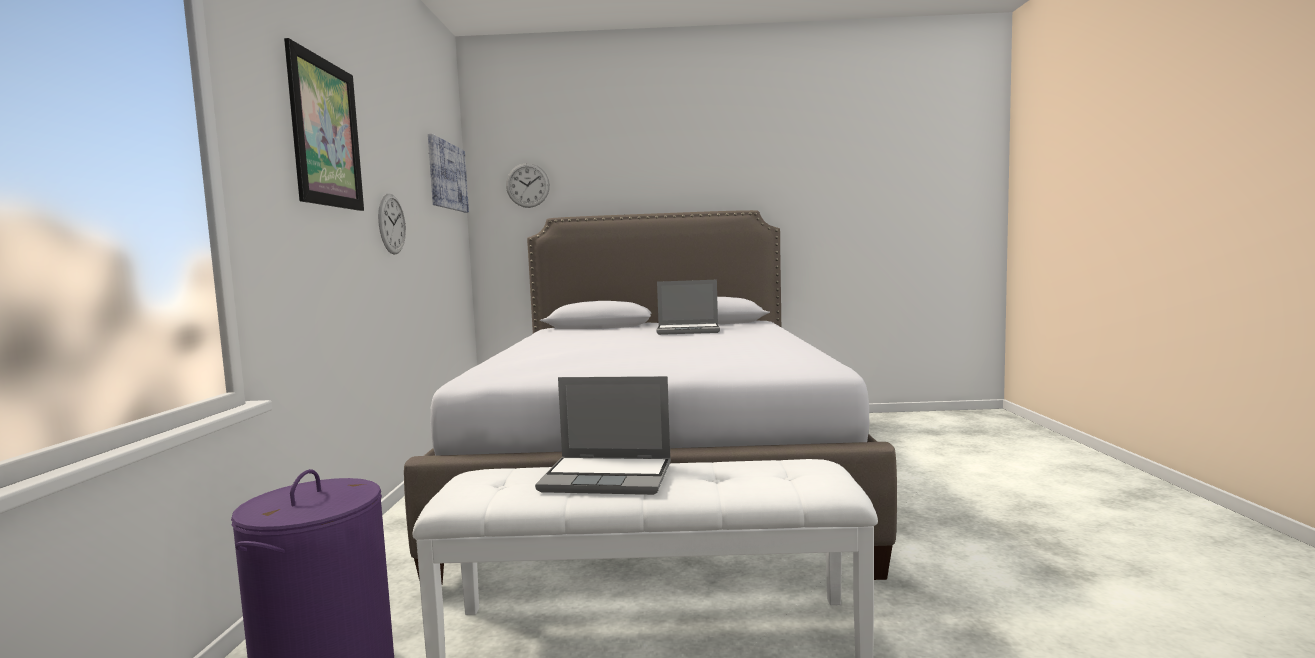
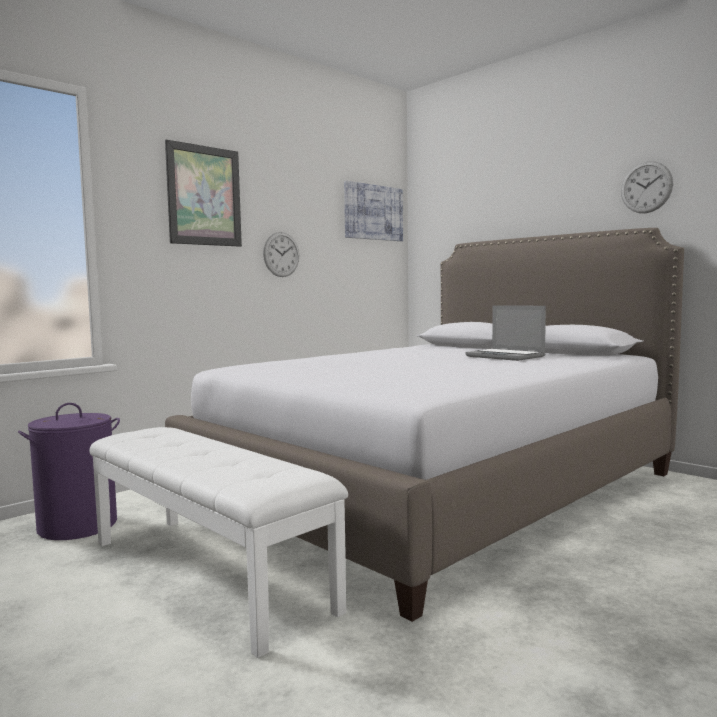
camera: 45 degrees right, 0 degrees up
wall clock [506,163,550,208] -> wall clock moved to [621,161,673,213]
laptop [535,376,671,495] -> none

